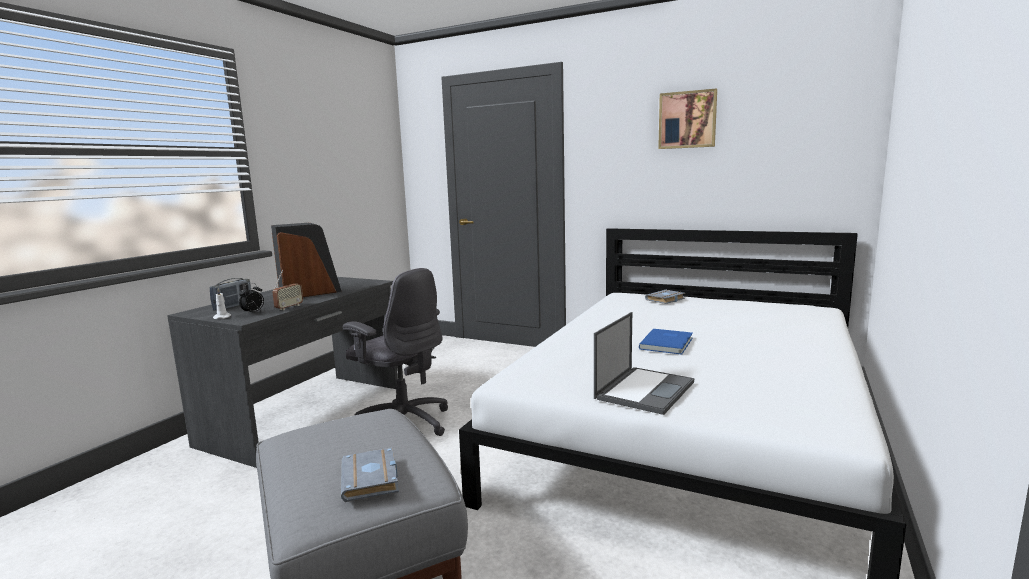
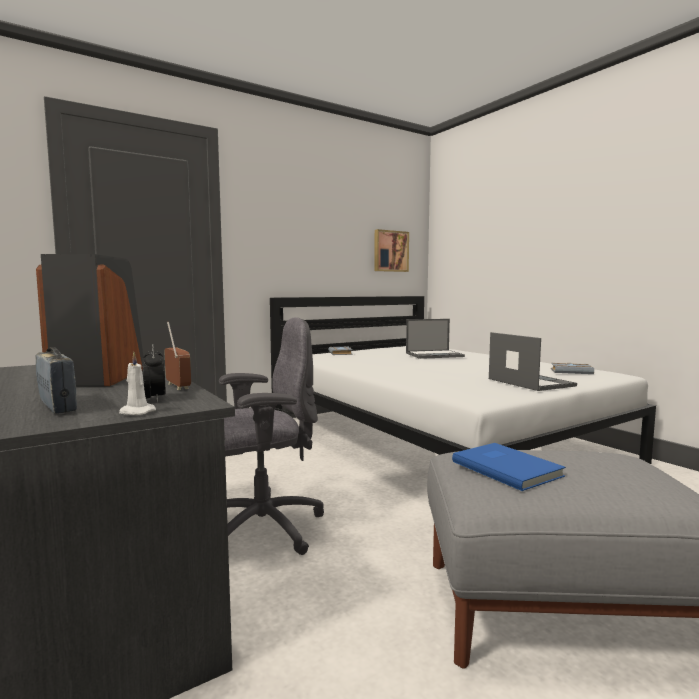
camera: 60 degrees left, 5 degrees down
grey book [341,448,399,502] -> grey book moved to [551,363,594,374]
blue book [639,329,693,355] -> blue book moved to [452,443,566,491]
picture [658,88,717,149] -> picture moved to [374,229,409,272]
none -> laptop [406,319,465,359]

